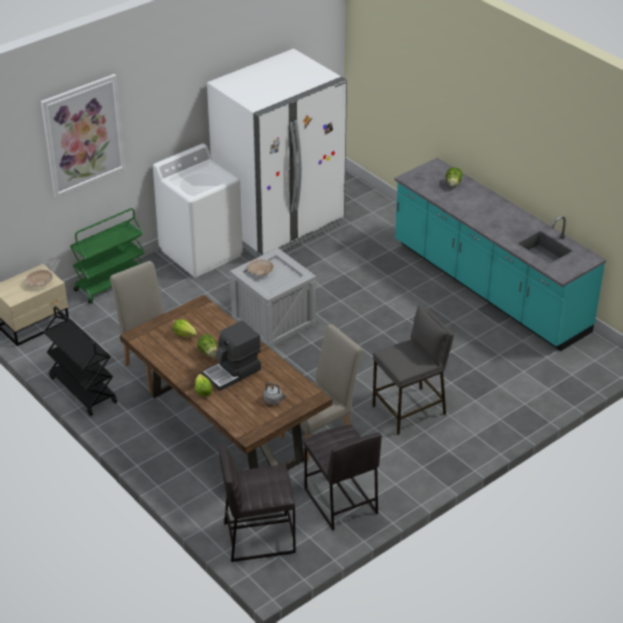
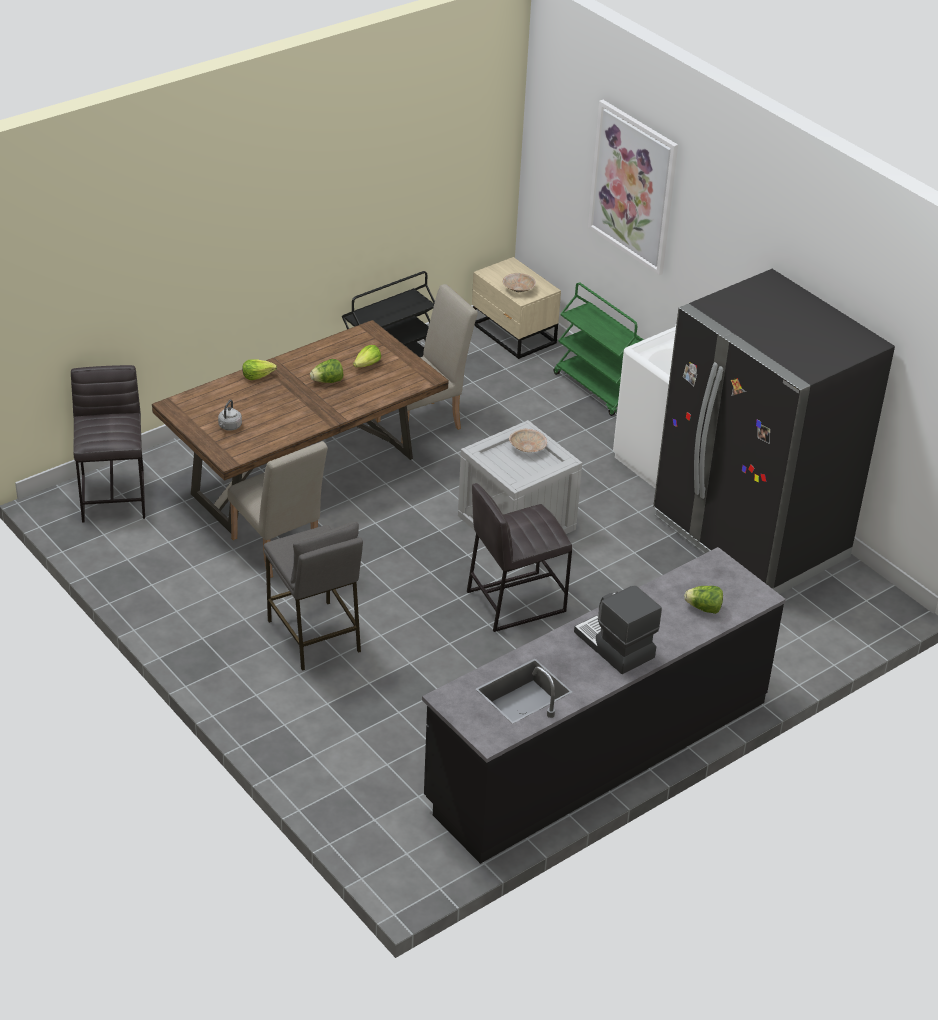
camera: 90 degrees right, 0 degrees up
coffee machine [202,320,261,391] -> coffee machine moved to [574,586,662,674]
white fridge [207,48,347,258] -> black fridge [653,269,895,594]
grey stool [304,424,382,530] -> grey stool moved to [467,483,572,632]
turquoise counter [394,158,606,351] -> black counter [422,547,786,864]

